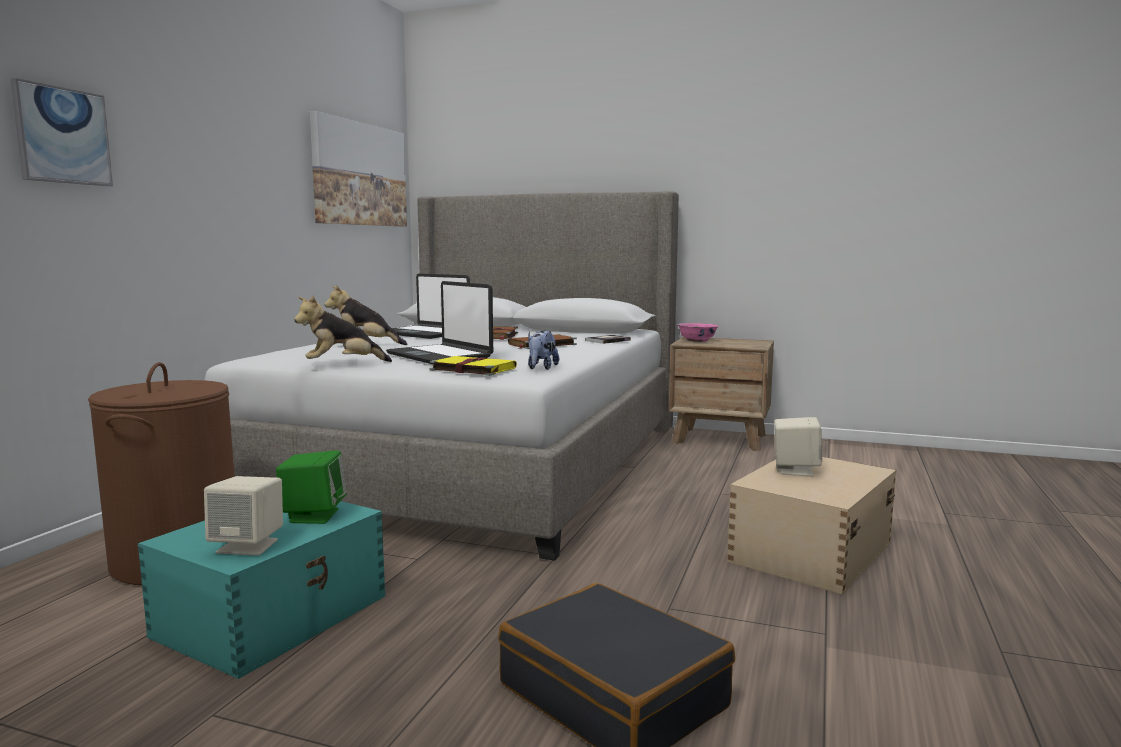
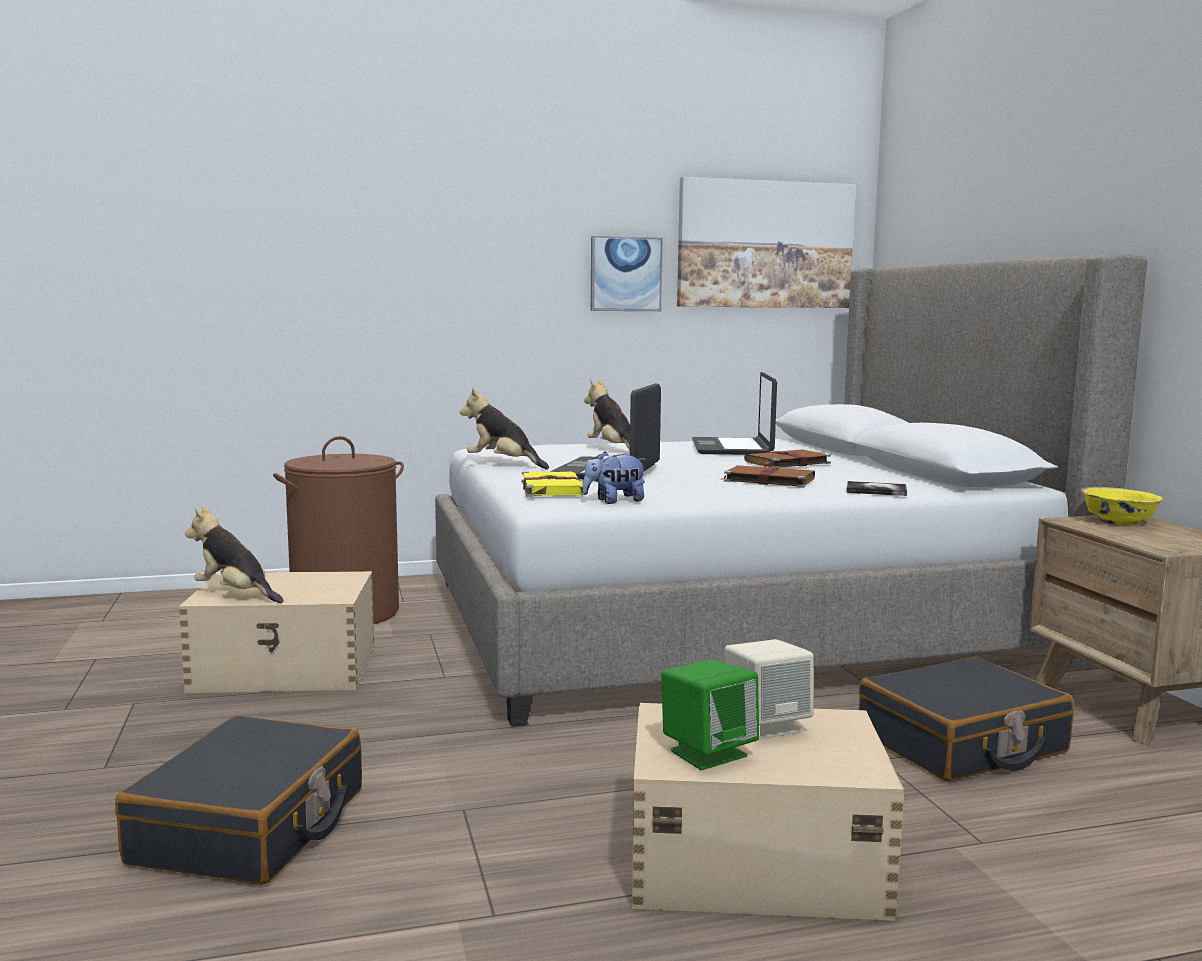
camera: 55 degrees right, 0 degrees up
picture [10,78,113,186] -> picture moved to [591,236,663,311]
turquoise storage box [138,501,385,679] -> beige storage box [179,571,374,693]
beige speaker [204,476,283,556] -> plush toy [185,506,284,603]
green speaker [276,450,347,524] -> green speaker moved to [661,659,759,770]
pink bowl [677,323,719,342] -> yellow bowl [1081,487,1164,525]
none -> black suitcase [859,657,1074,781]

